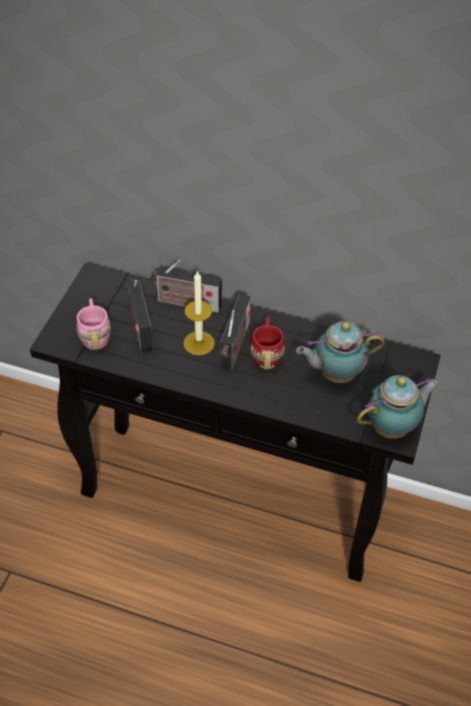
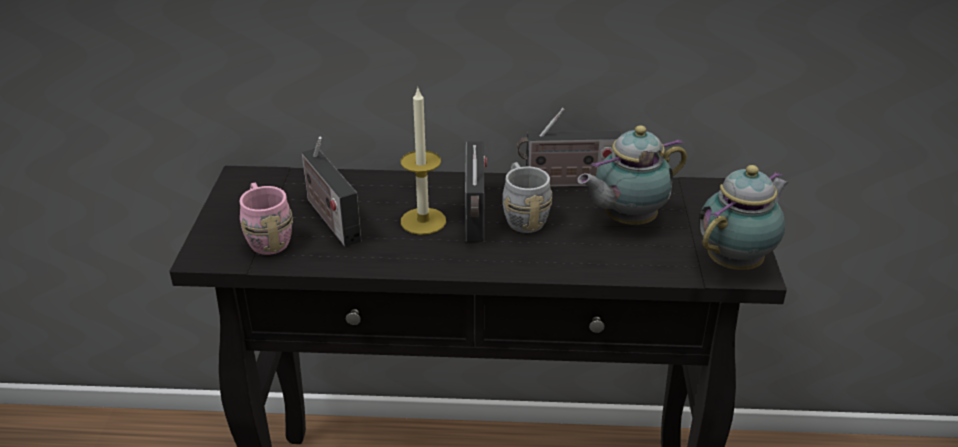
camera: 15 degrees left, 15 degrees down
radio [150,259,222,313] -> radio moved to [517,108,621,187]
red mug [250,317,285,370] -> grey mug [503,162,552,233]

